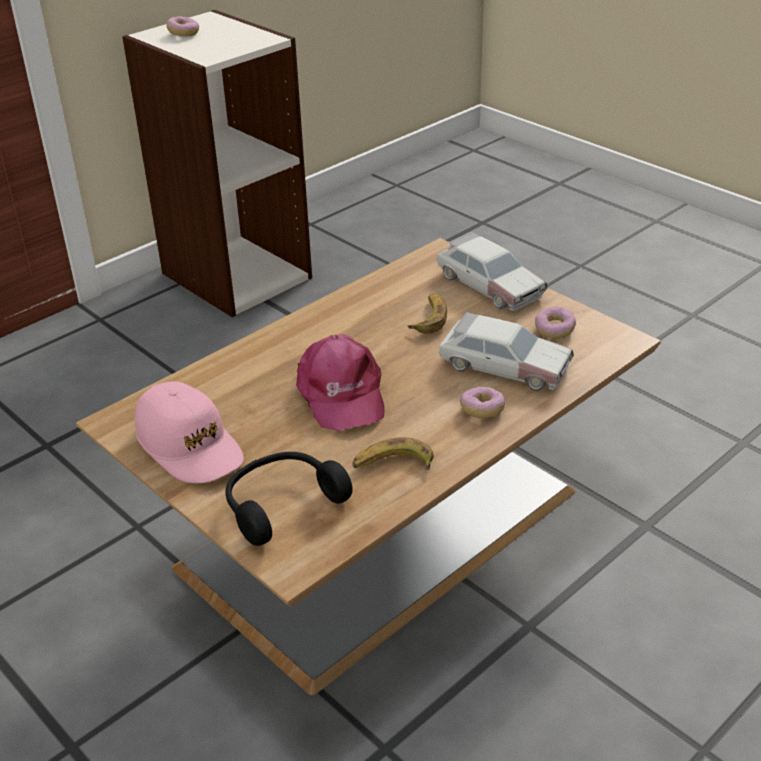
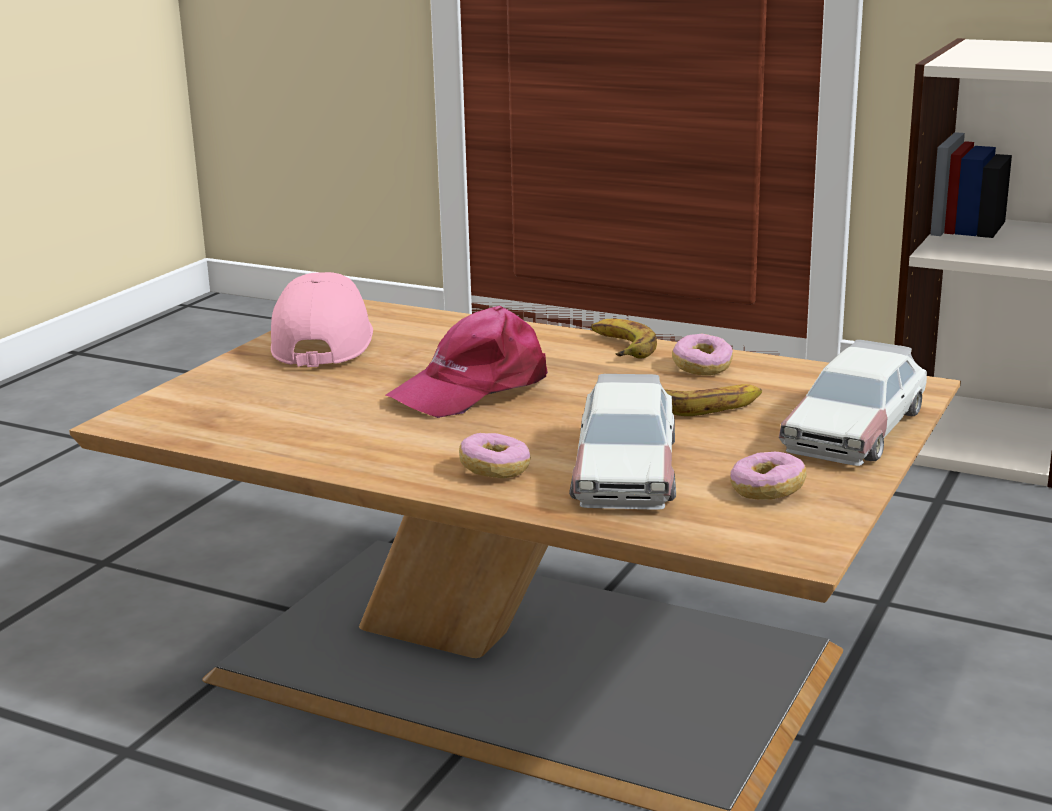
camera: 70 degrees right, 15 degrees down
pink cap [135,381,244,483] -> pink cap turned 150 degrees clockwise [271,272,373,367]
donut [166,16,199,37] -> donut moved to [672,334,733,376]
black headphones [226,452,353,546] -> none
banana [352,437,434,470] -> banana moved to [591,319,657,359]

